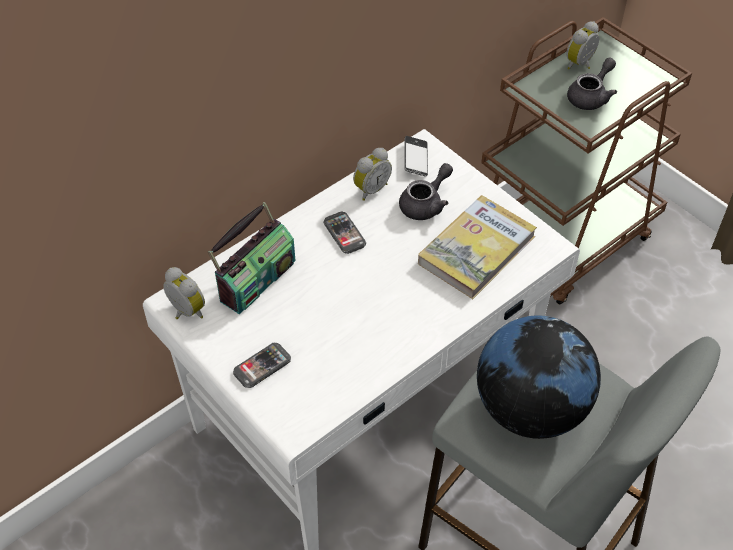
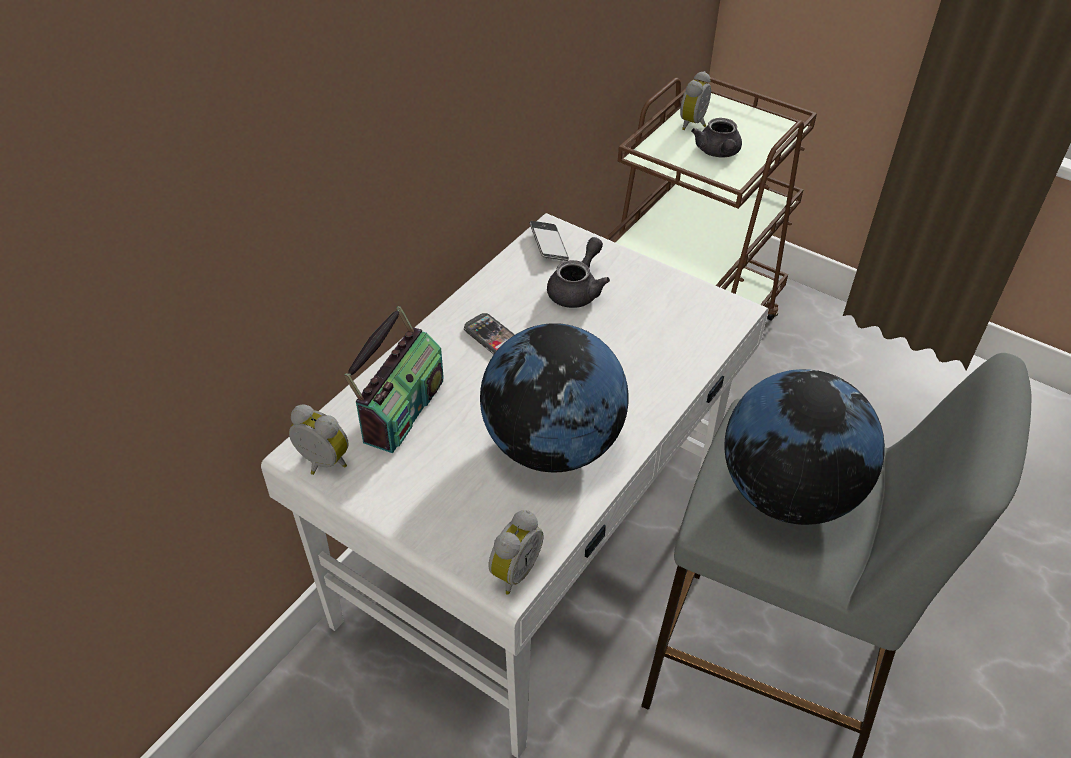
camera: 15 degrees left, 5 degrees down
phone [233,343,291,388] -> none
alarm clock [353,148,392,201] -> alarm clock moved to [488,510,544,595]
book [418,195,537,299] -> none
grey teapot [567,57,617,110] -> grey teapot turned 150 degrees clockwise [691,118,742,157]
none -> globe [480,323,629,472]

